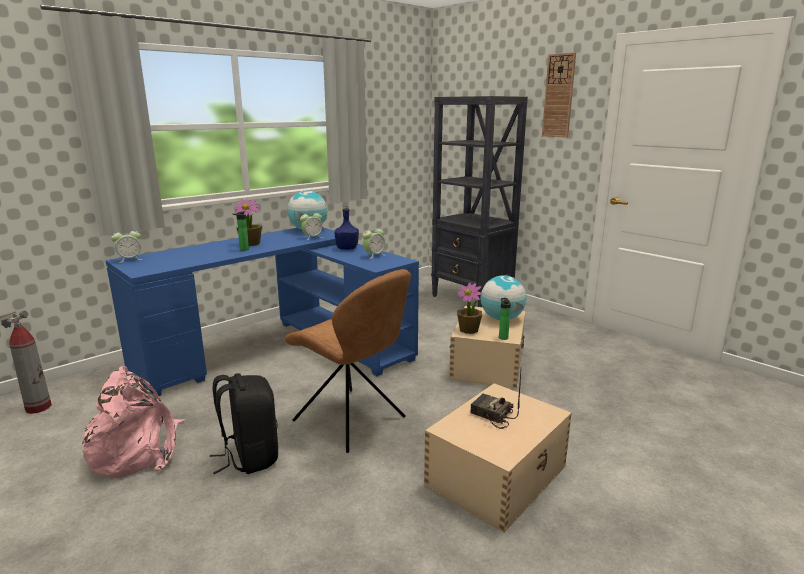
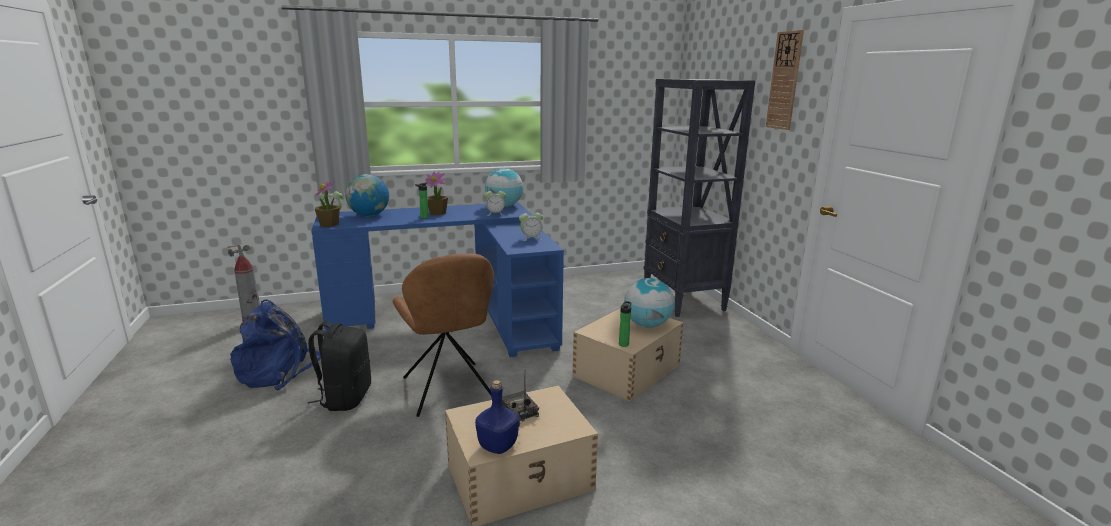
camera: 25 degrees right, 0 degrees up
pink backpack [82,366,185,478] -> blue backpack [230,299,321,391]
blue bottle [335,206,359,250] -> blue bottle moved to [475,380,519,454]
potted plant [457,282,483,334] -> potted plant moved to [315,180,340,227]
none -> globe [345,174,389,216]

